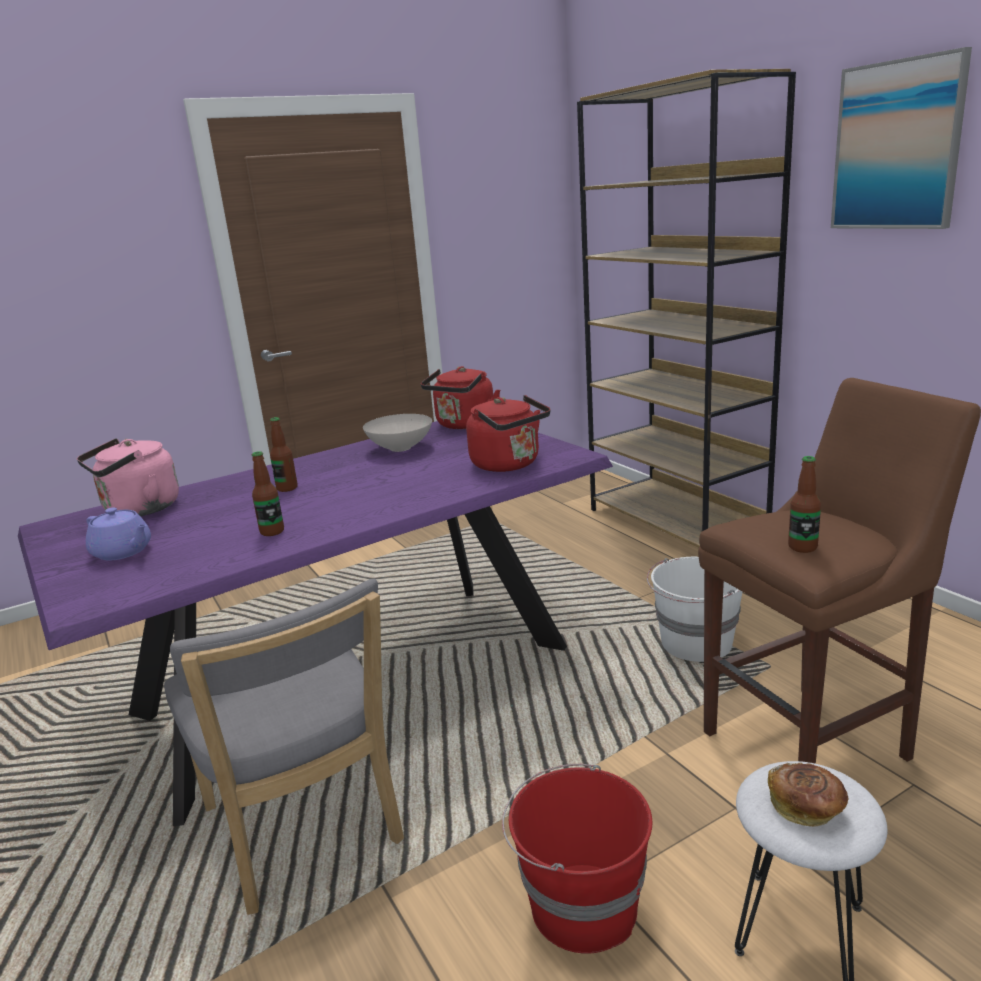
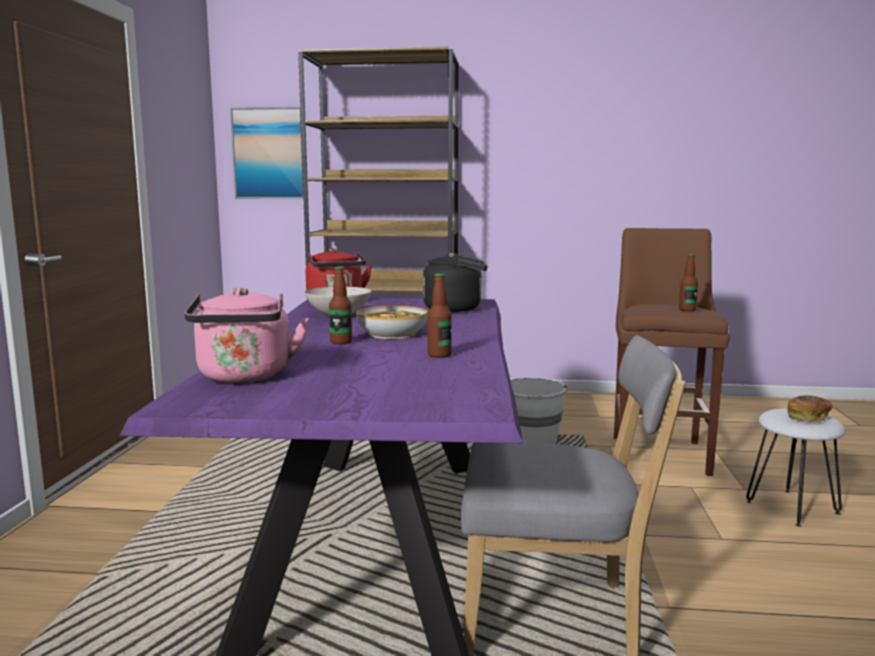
camera: 55 degrees left, 10 degrees down
purple teapot [86,507,151,560] -> none
red kettle [466,395,550,472] -> black kettle [423,252,488,312]
red bucket [502,764,652,953] -> none
picture [831,47,972,229] -> picture moved to [230,107,304,199]
none -> bowl [356,306,428,339]

